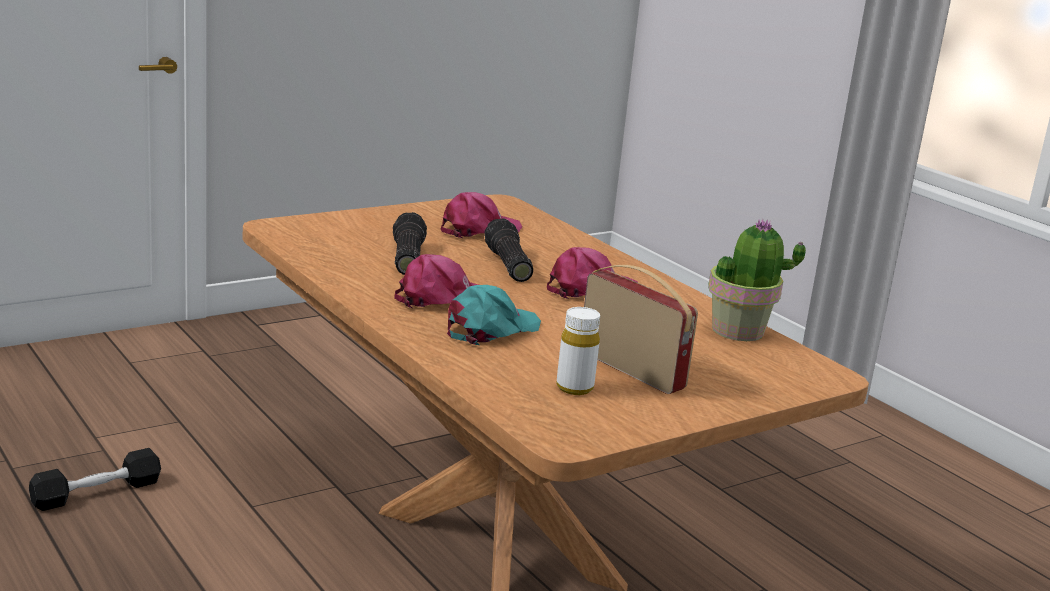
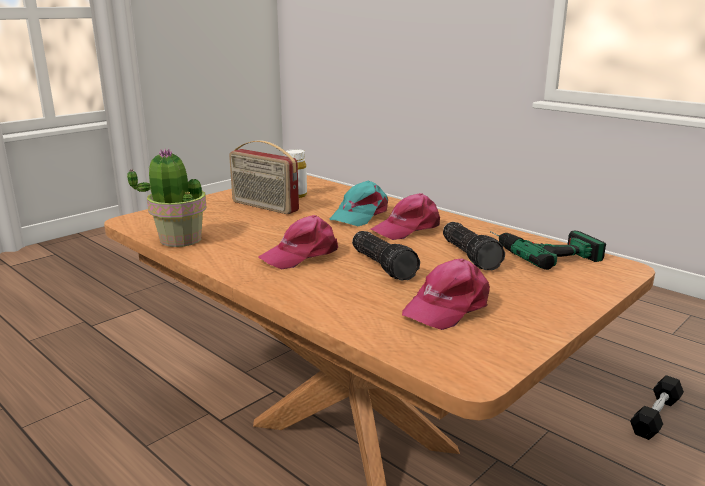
camera: 170 degrees right, 0 degrees up
none -> power drill [490,231,606,270]

